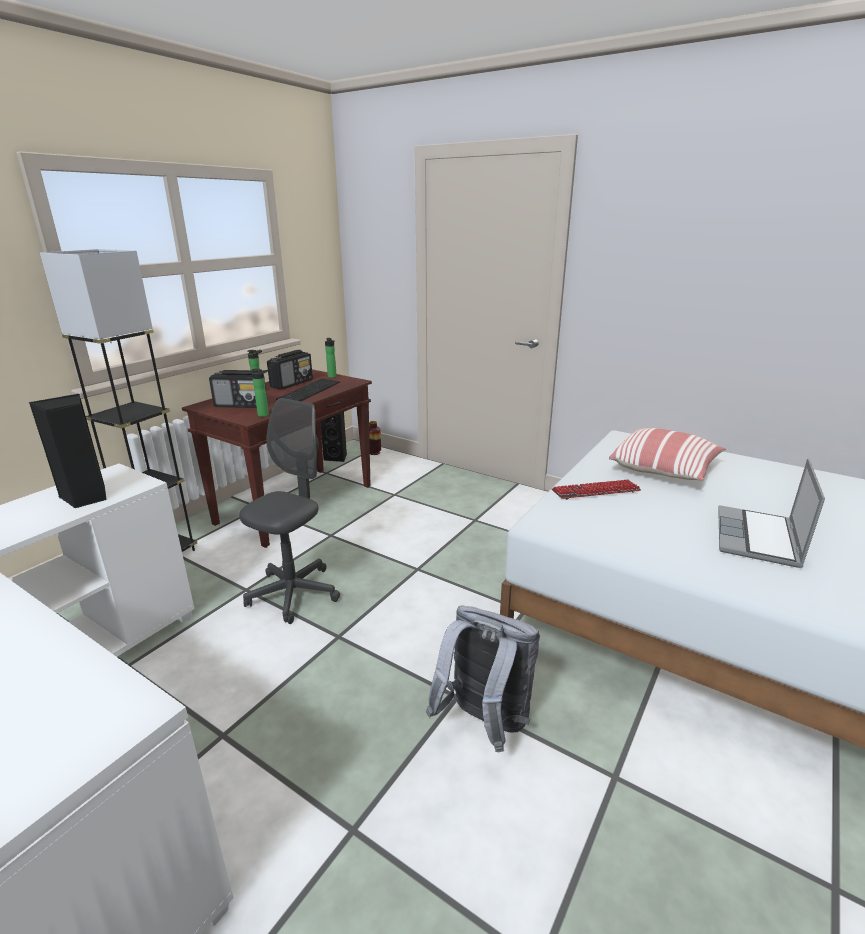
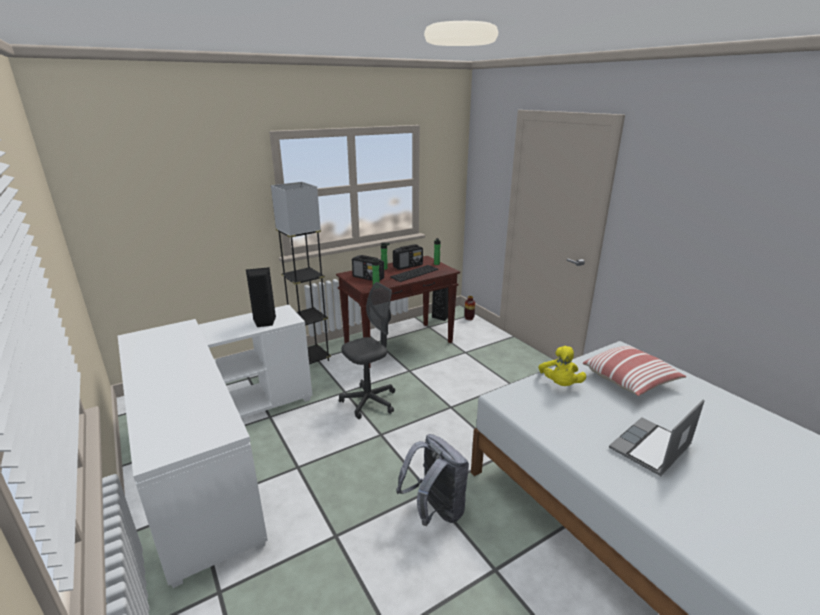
camera: 25 degrees right, 0 degrees up
keyboard [552,479,641,500] -> yellow plush toy [539,346,586,386]

